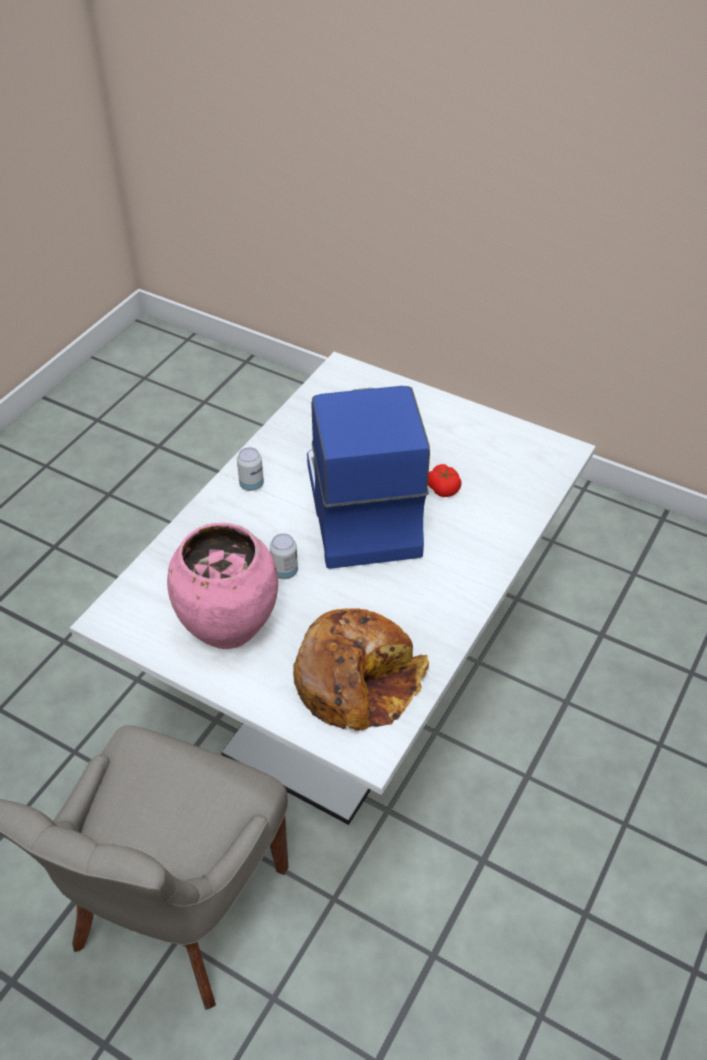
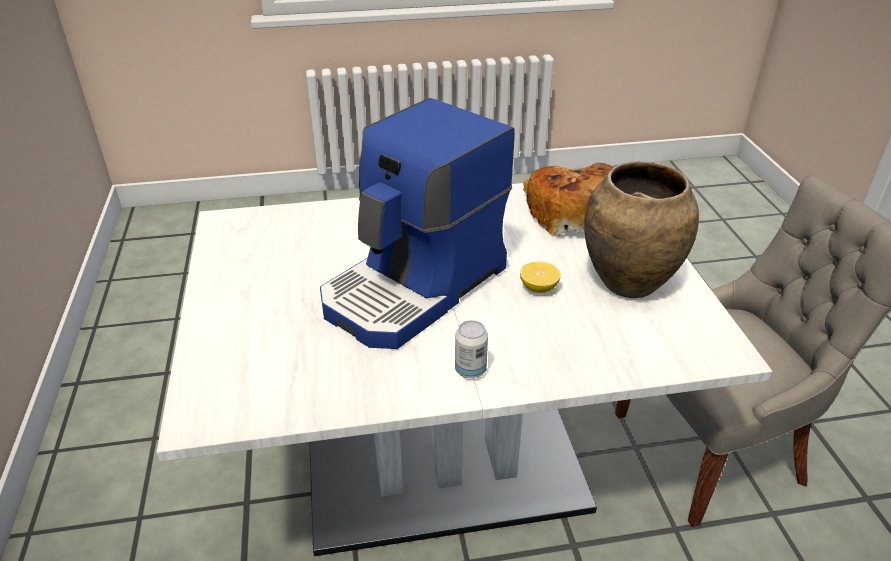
camera: 130 degrees left, 10 degrees down
pink vase [167,523,278,649] -> brown vase [584,161,699,298]
can [270,533,298,579] -> lemon [520,261,561,293]
tomato [428,464,461,497] -> none

